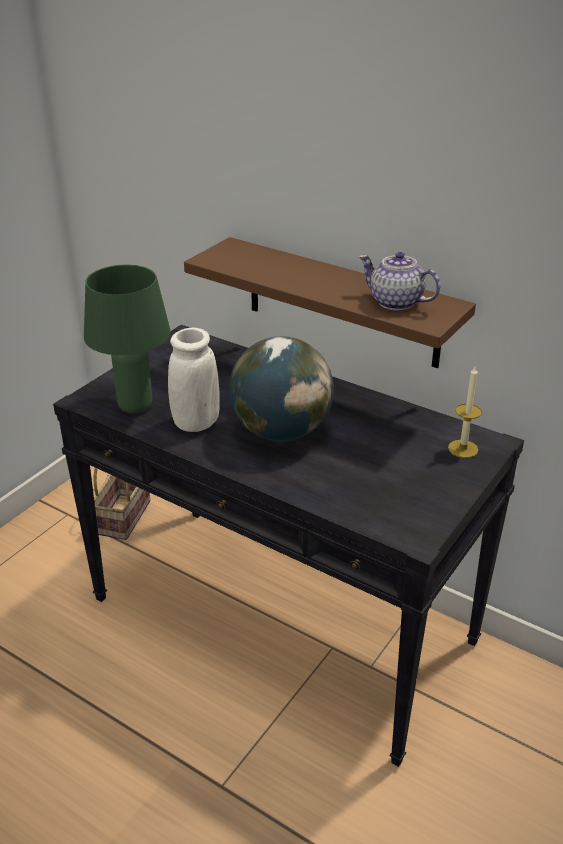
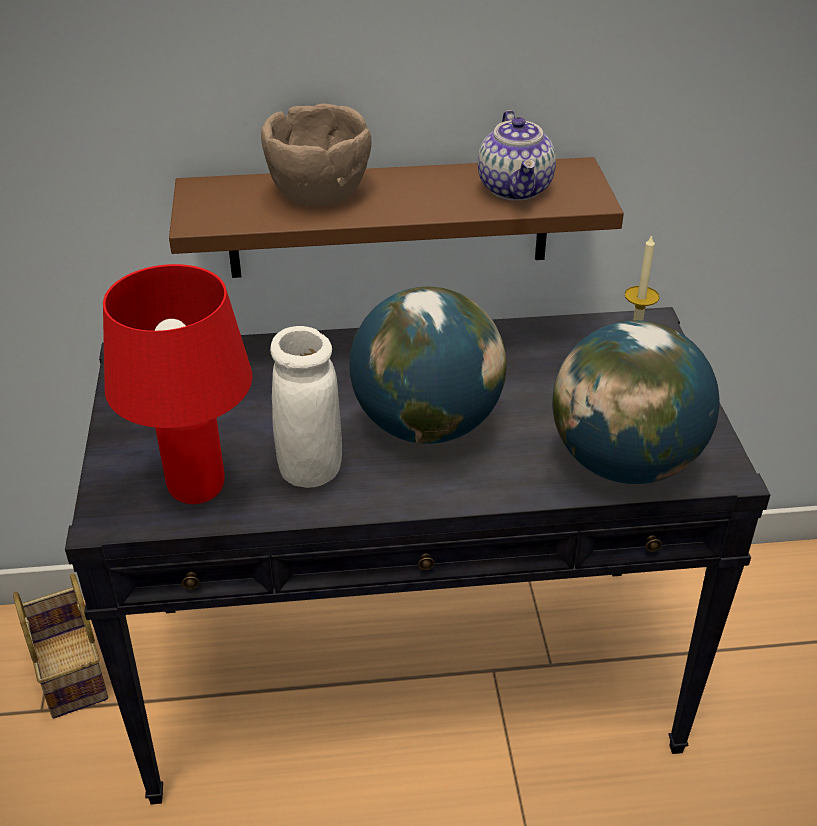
camera: 40 degrees left, 5 degrees up
green table lamp [84,265,171,414] -> red table lamp [103,264,252,504]
teapot [359,252,441,311] -> teapot turned 90 degrees counterclockwise [478,110,556,201]
none -> brown bowl [261,103,372,207]
none -> globe [552,320,720,484]

